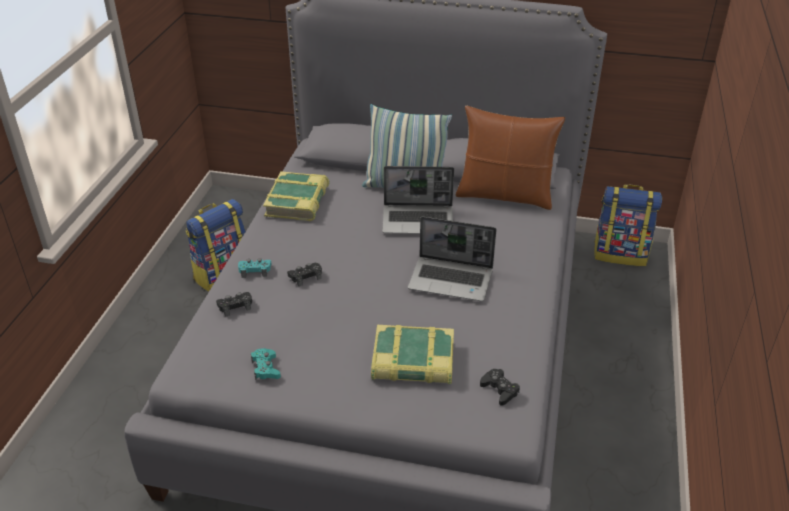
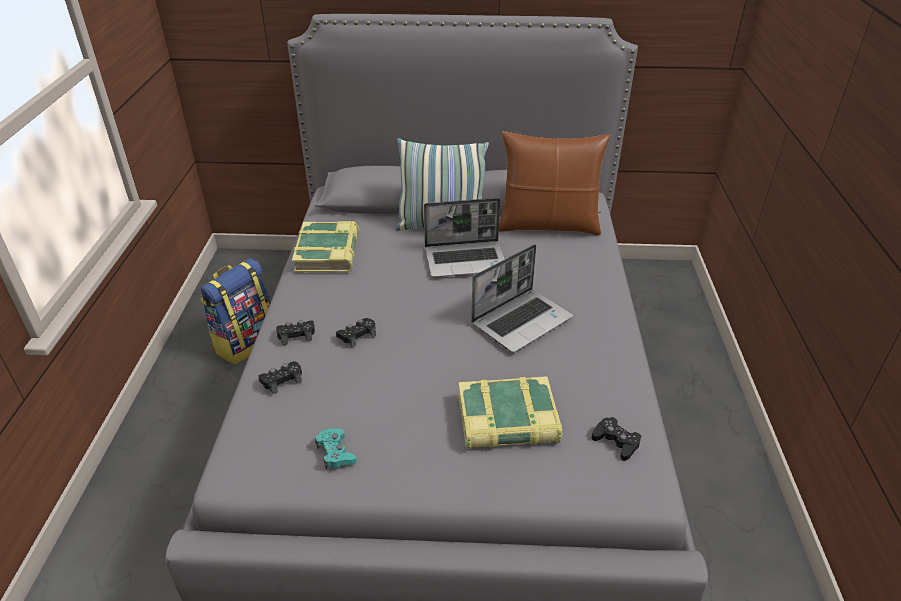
camera: 10 degrees left, 0 degrees up
turquoise game controller [238,258,271,278] -> black game controller [276,320,315,345]
laptop [408,217,497,301] -> laptop turned 45 degrees counterclockwise [471,244,573,353]
backpack [594,185,662,266] -> none

